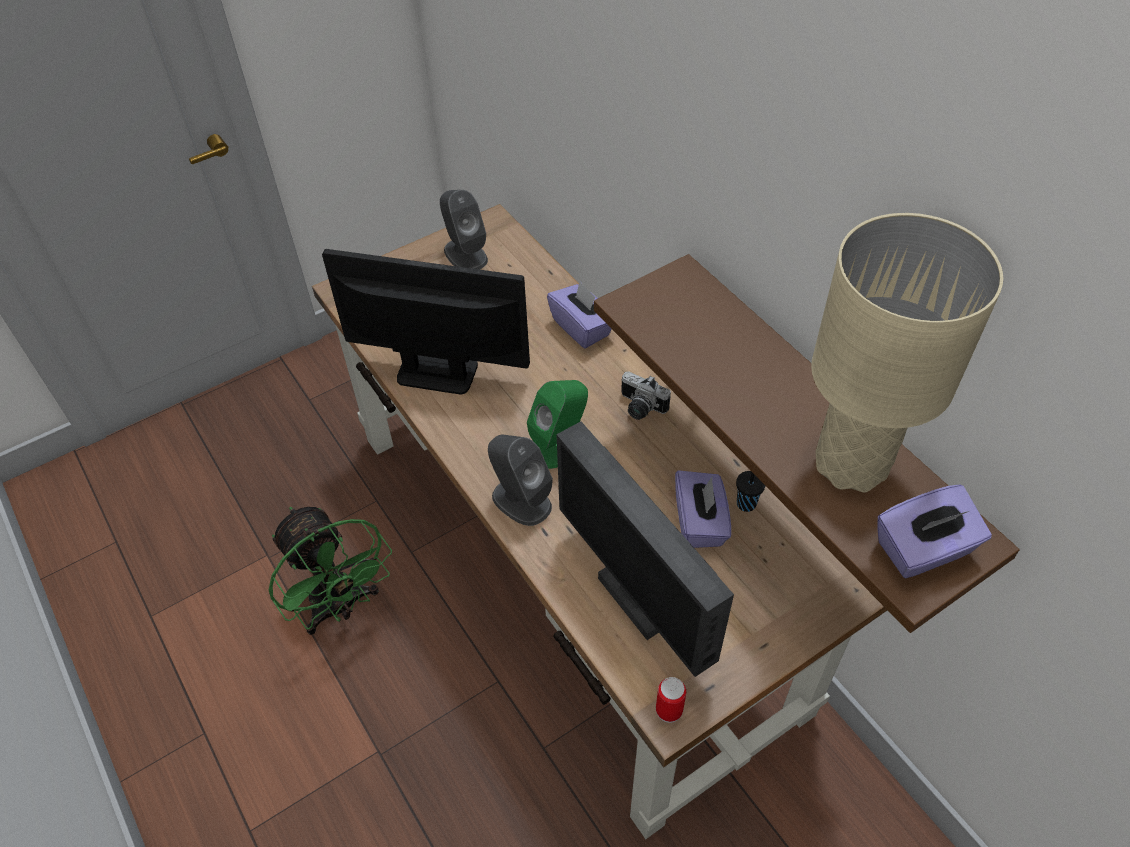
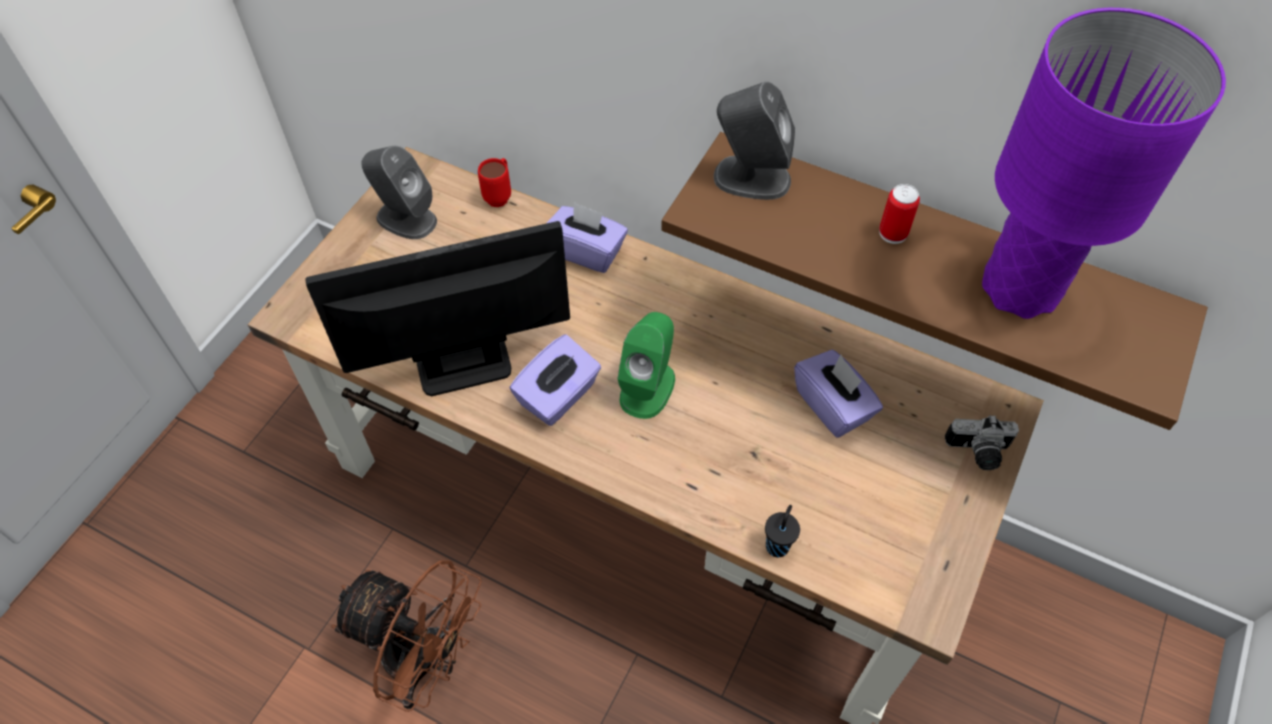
camera: 30 degrees left, 5 degrees up
green fan [269,507,392,635] -> brown fan [331,560,482,712]
grey speaker [488,434,553,526] -> grey speaker moved to [714,81,795,200]
monitor [556,421,734,677] -> none
camera [621,371,671,420] -> camera moved to [945,415,1019,470]
can [656,677,686,723] -> can moved to [879,184,920,244]
black cup [736,471,765,512] -> black cup moved to [765,505,800,557]
beige table lamp [811,213,1003,493] -> purple table lamp [982,8,1226,319]
purple tissue box [877,485,992,578] -> purple tissue box moved to [510,334,601,426]
none -> red mug [478,158,511,207]

